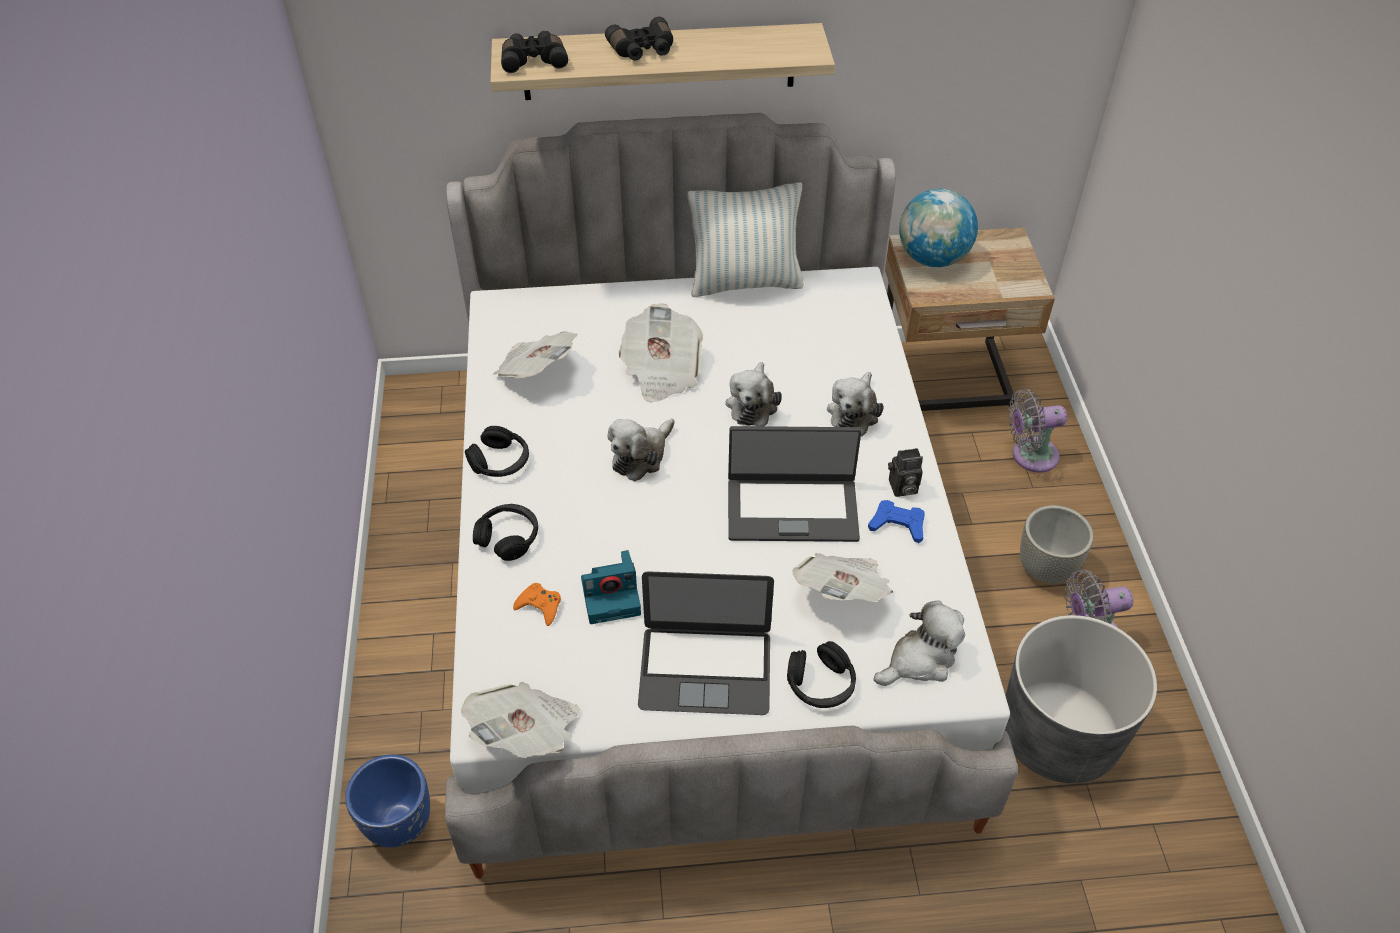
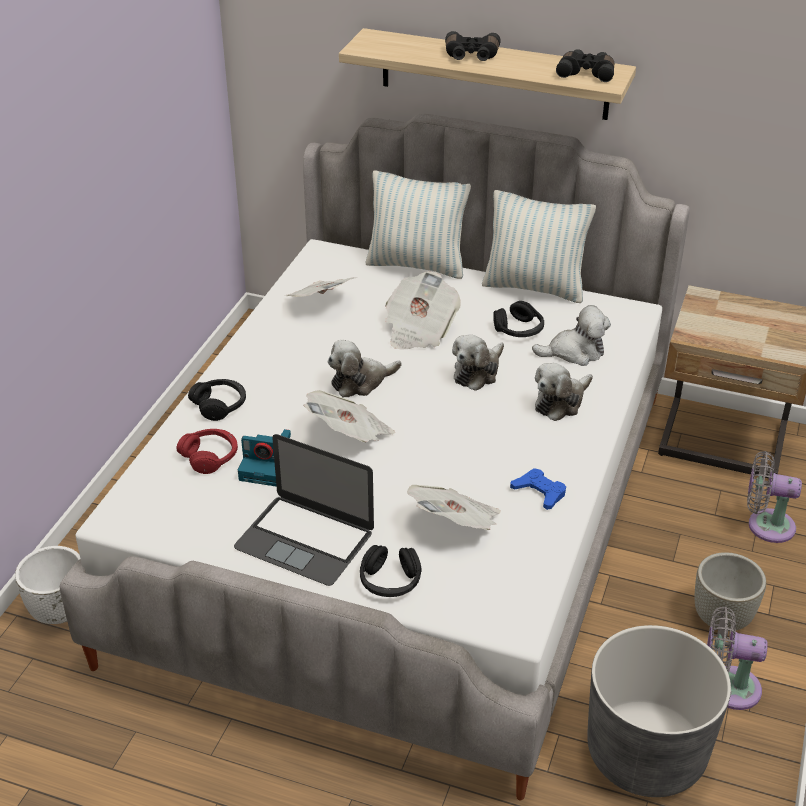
camera: 25 degrees right, 10 degrees down
blue planter [345,755,430,848] -> white planter [15,546,80,624]
newspaper [461,682,580,758] -> newspaper moved to [303,390,395,442]
black headphones [465,426,529,477] -> black headphones moved to [493,301,544,337]
black binoculars [501,31,568,73] -> black binoculars moved to [556,49,614,82]
orange game controller [513,583,561,626] -> red headphones [177,429,238,474]
laptop [728,426,862,542] -> none
plush toy [873,601,965,686] -> plush toy moved to [532,305,611,366]
camera [888,448,923,497] -> none
globe [899,189,978,267] -> none
none -> pillow [365,171,471,279]

